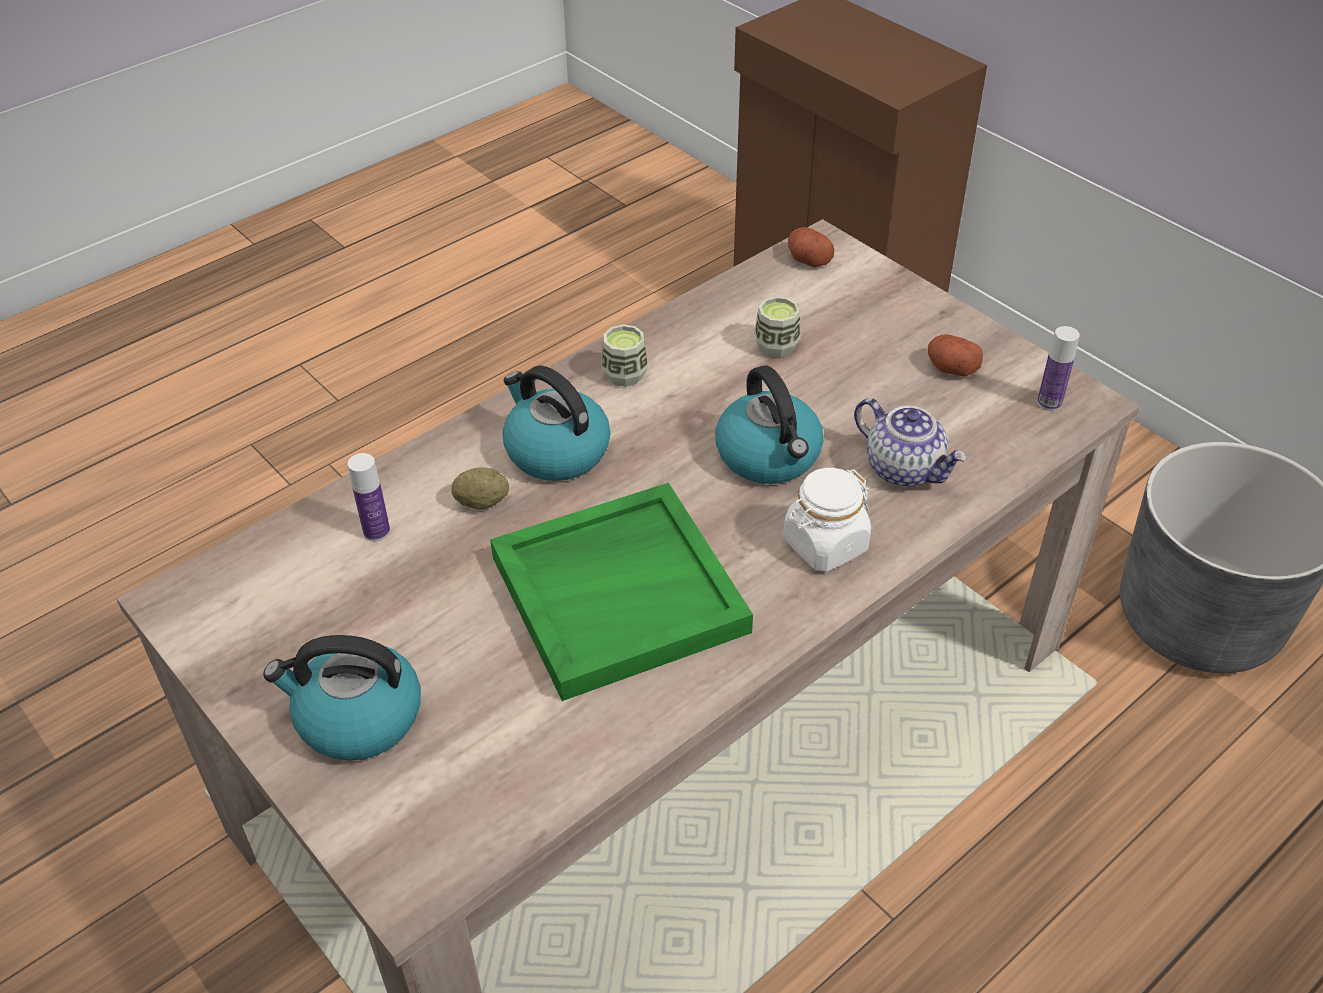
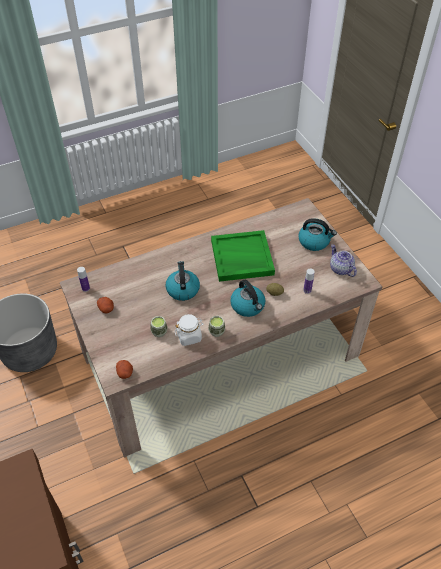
camera: 165 degrees left, 5 degrees up
white jar [783,468,871,572] -> white jar moved to [175,314,203,346]
teapot [854,398,967,487] -> teapot moved to [330,244,357,277]

